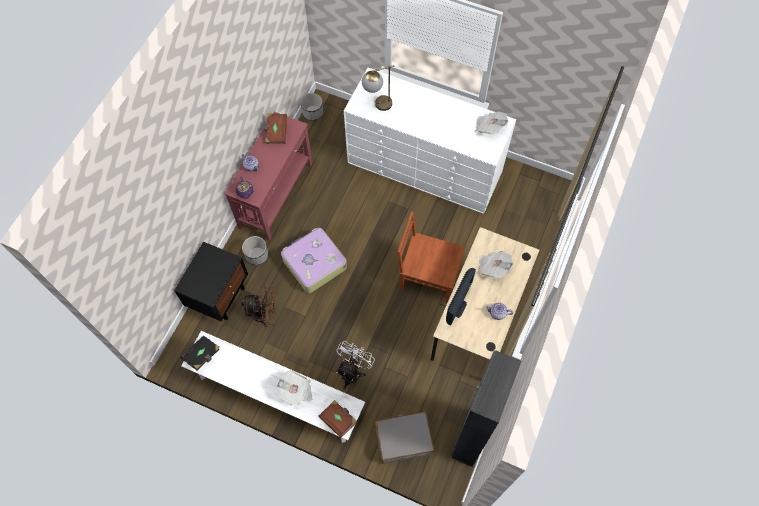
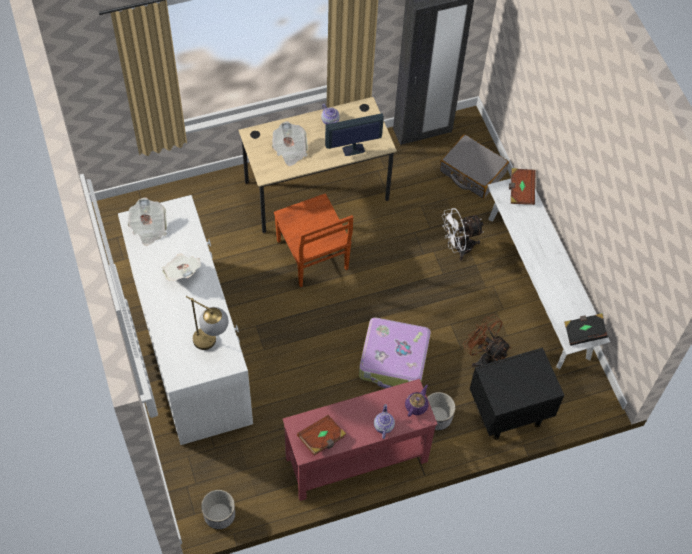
camera: 135 degrees left, 5 degrees down
newspaper [276,371,312,405] -> newspaper moved to [162,254,201,281]

